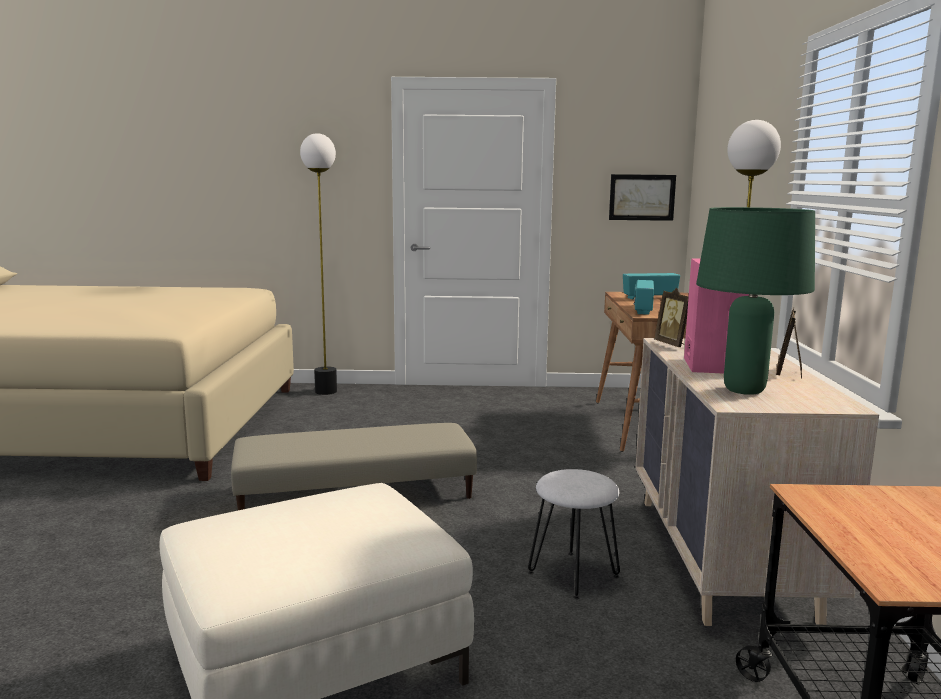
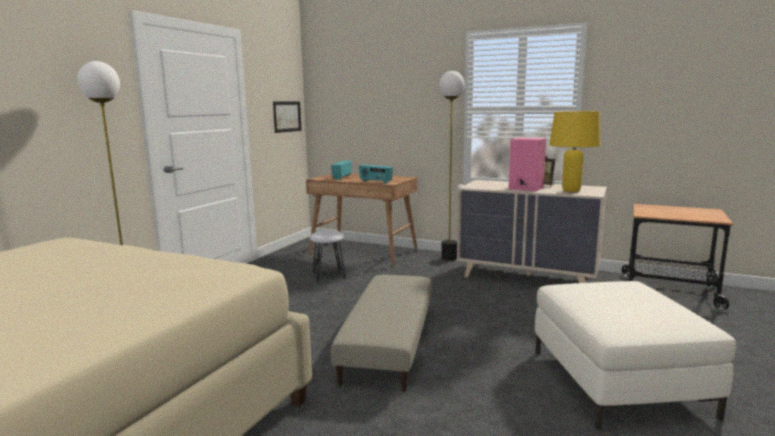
camera: 65 degrees left, 0 degrees up
white stool [528,469,620,599] -> white stool moved to [309,230,346,282]
picture frame [654,288,688,347] -> none
green table lamp [696,207,815,395] -> yellow table lamp [549,111,600,192]

